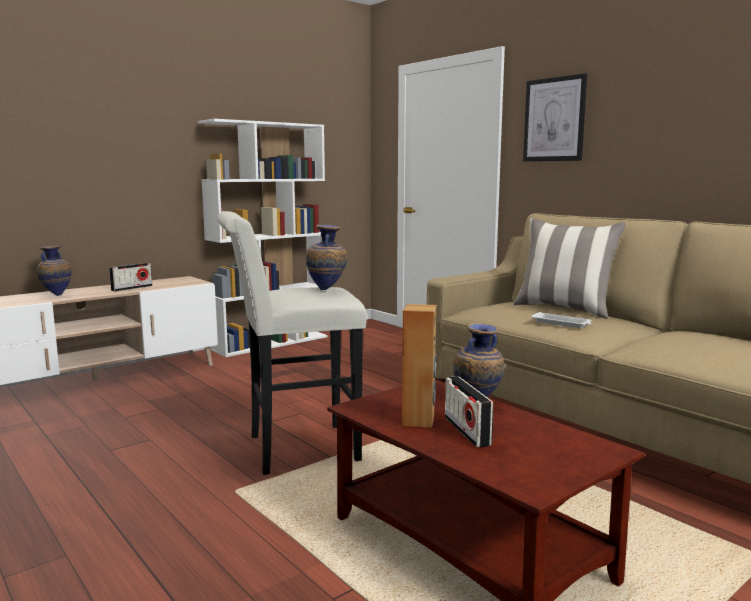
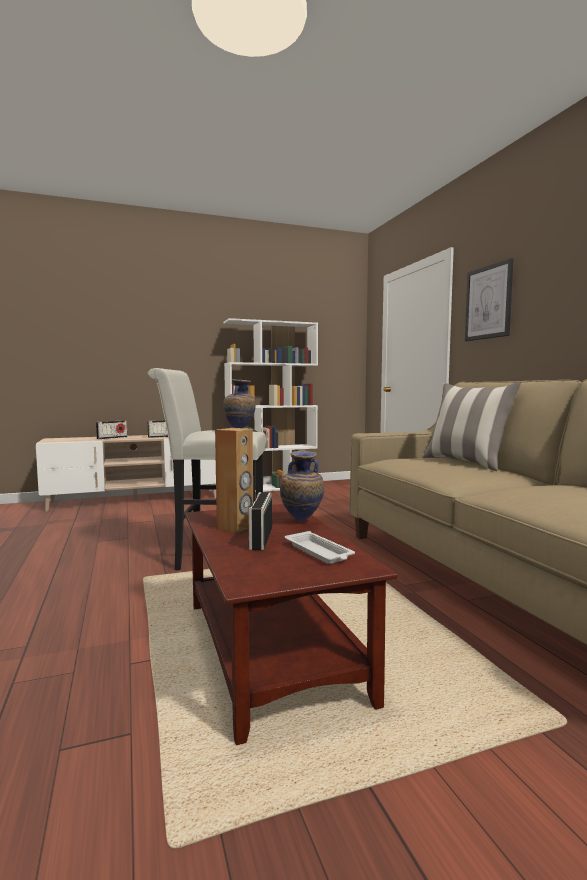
camera: 20 degrees right, 5 degrees down
vase [37,246,72,296] -> radio [96,420,127,439]
white tray [531,312,592,328] -> white tray moved to [285,531,355,564]

